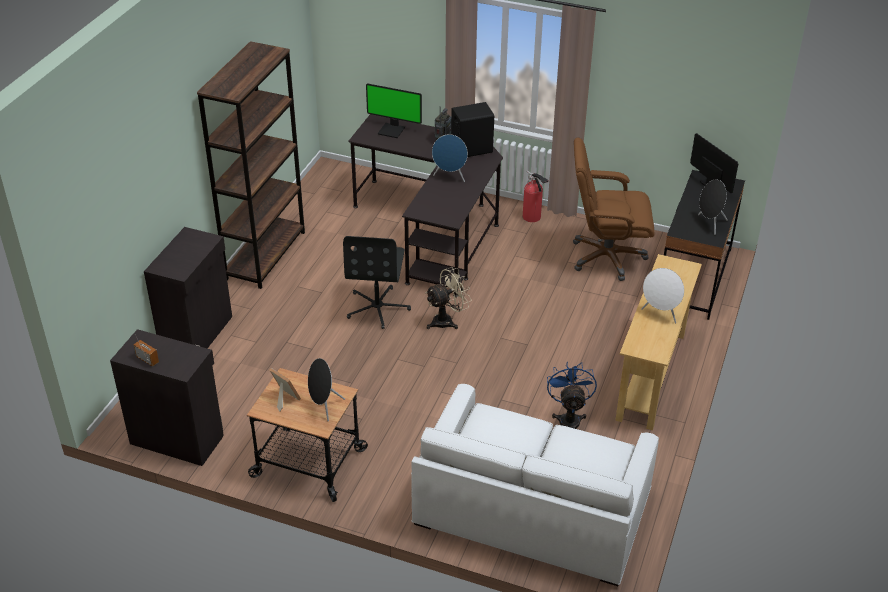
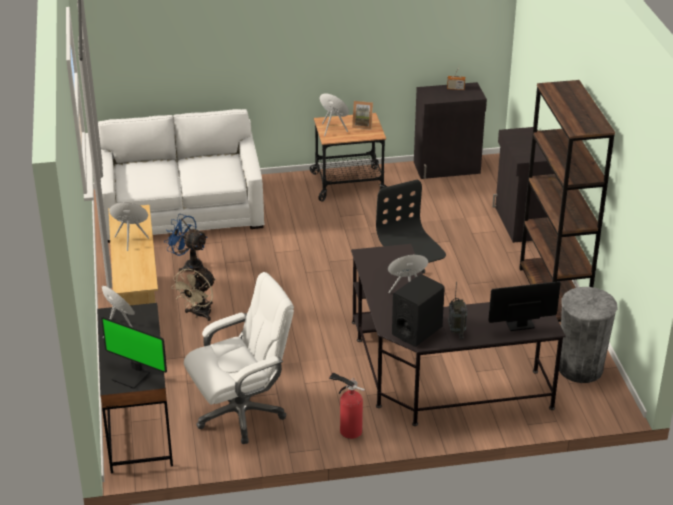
camera: 150 degrees right, 5 degrees down
beige fan [426,267,472,329] -> beige fan moved to [171,268,216,321]
blue fan [547,362,597,429] -> blue fan turned 150 degrees clockwise [165,214,208,272]
brown office chair [573,137,654,281] -> white office chair [184,272,294,444]
none -> grey trash can [559,287,618,383]

